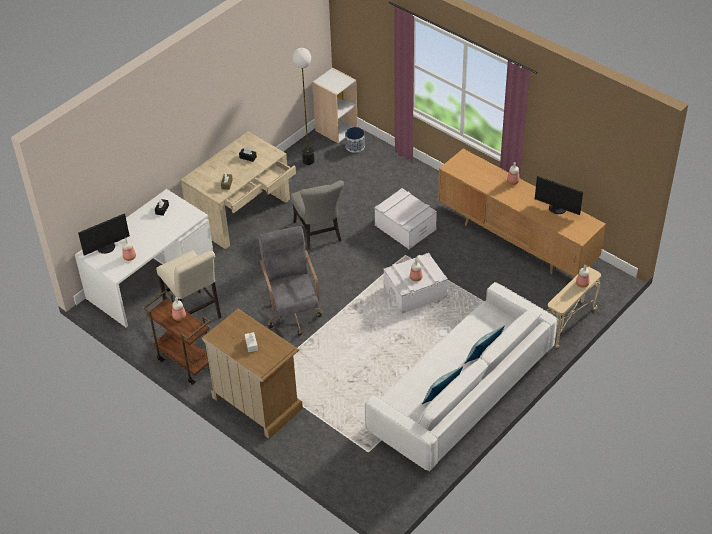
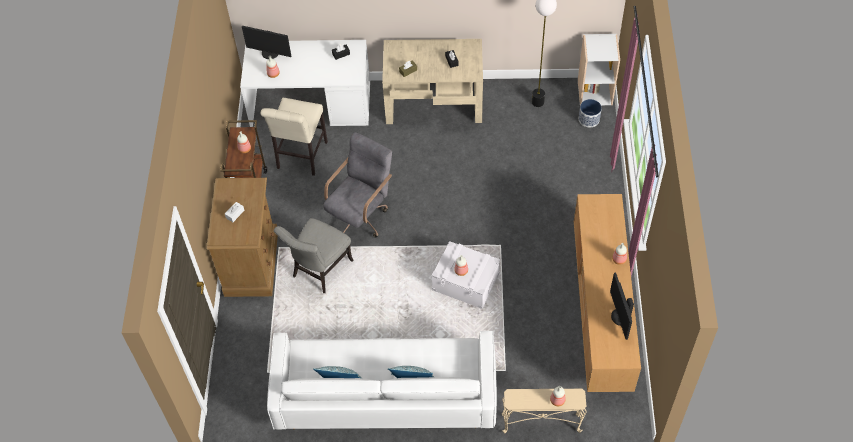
camera: 50 degrees right, 10 degrees up
grey chair [290,180,344,249] -> grey chair moved to [274,218,353,293]
white storage box [374,188,437,249] -> none

